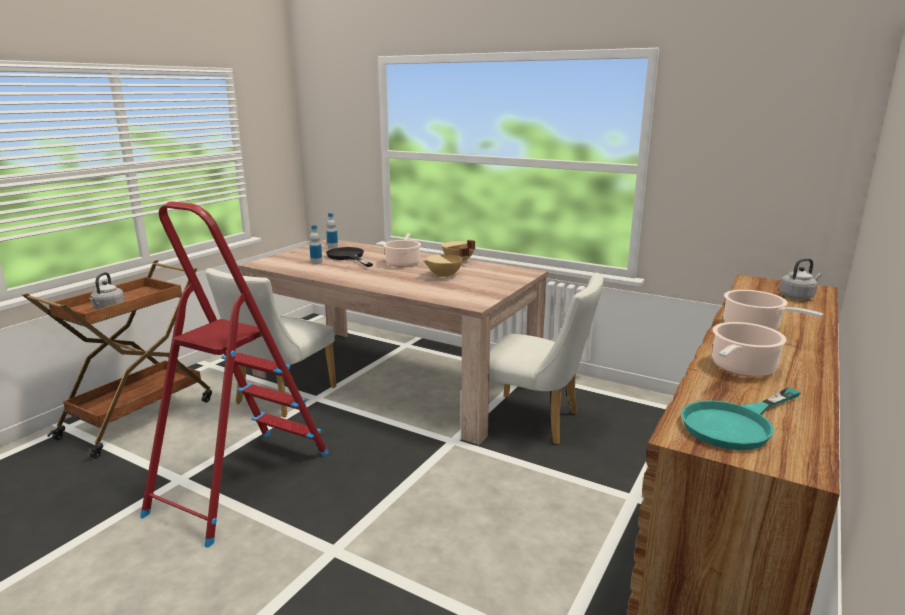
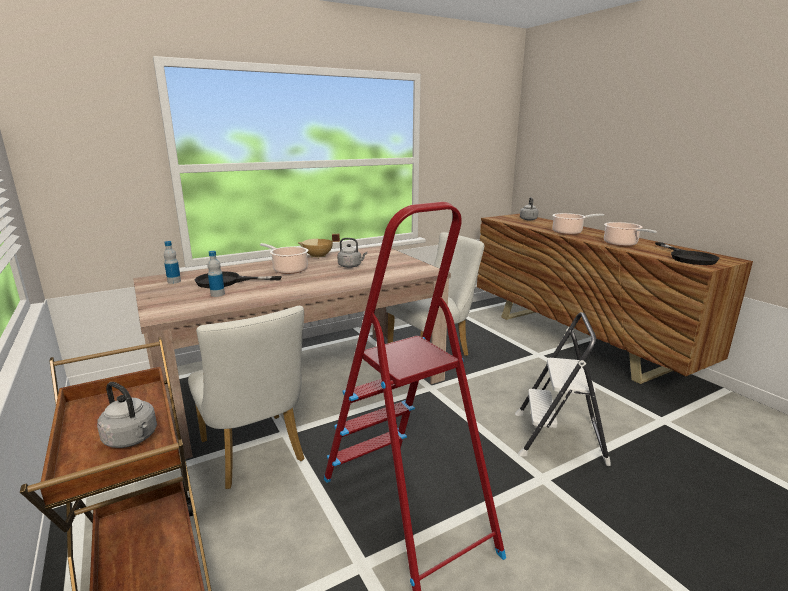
camera: 60 degrees left, 0 degrees up
beige cooking pot [423,247,469,279] -> grey kettle [337,238,367,268]
turquoise frying pan [681,387,801,450] -> black frying pan [655,242,720,265]
none -> white step ladder [515,312,611,466]

